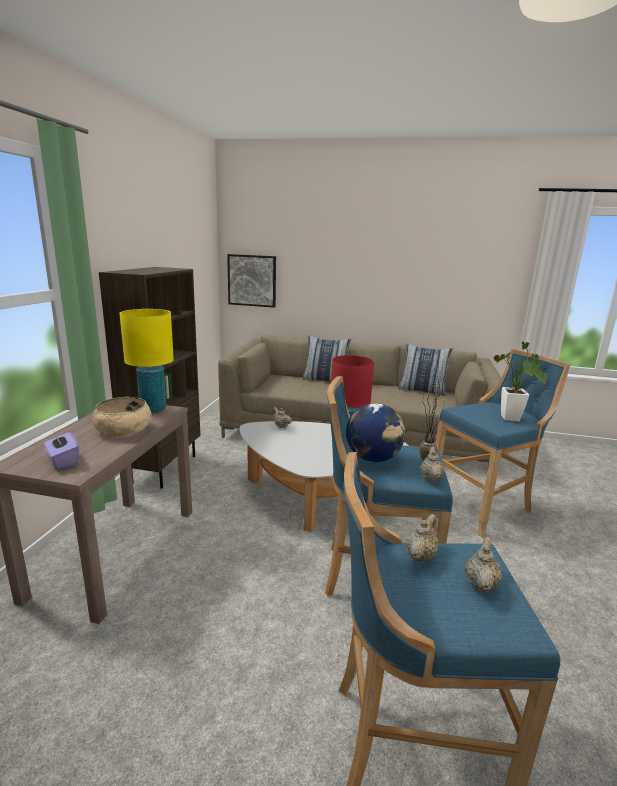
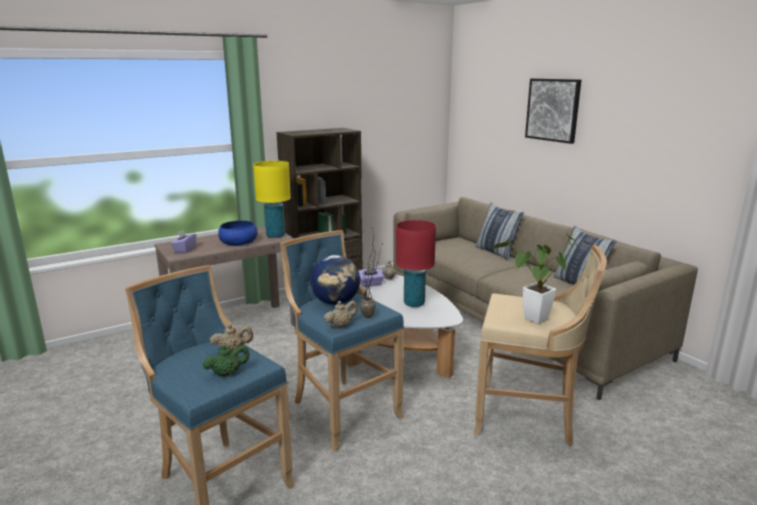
camera: 45 degrees right, 0 degrees up
beige bowl [92,397,152,436] -> blue bowl [218,220,257,246]
picture [227,254,276,308] -> picture moved to [525,78,581,144]
blue stool [436,349,571,537] -> beige stool [473,245,607,446]
beige teapot [465,536,502,592] -> green teapot [203,345,249,377]
none -> purple tissue box [359,268,384,287]

